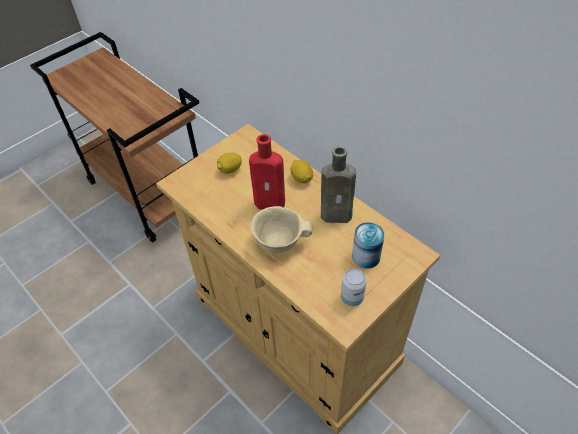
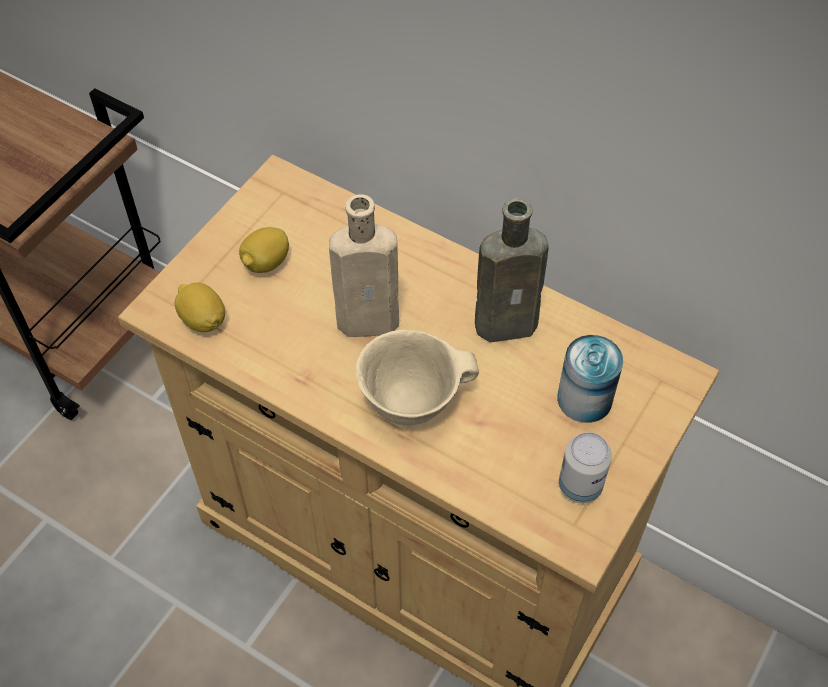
camera: 15 degrees left, 5 degrees up
red bottle [249,134,285,209] -> beige bottle [329,194,399,337]
lemon [290,160,313,183] -> lemon moved to [175,283,225,332]

